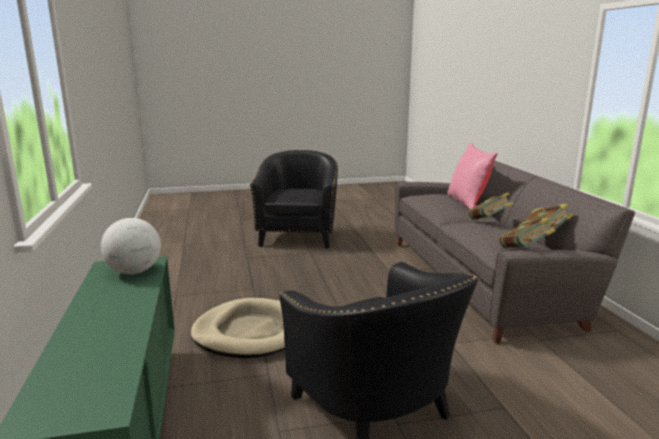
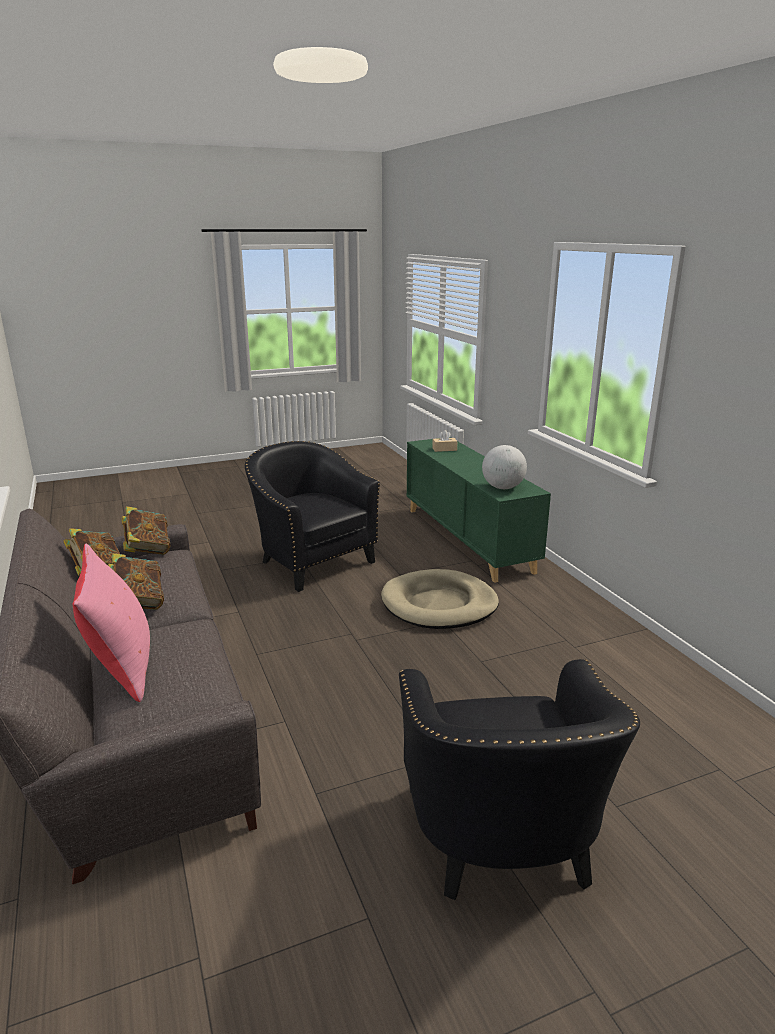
camera: 170 degrees right, 5 degrees up
none -> beige tissue box [432,430,457,452]

